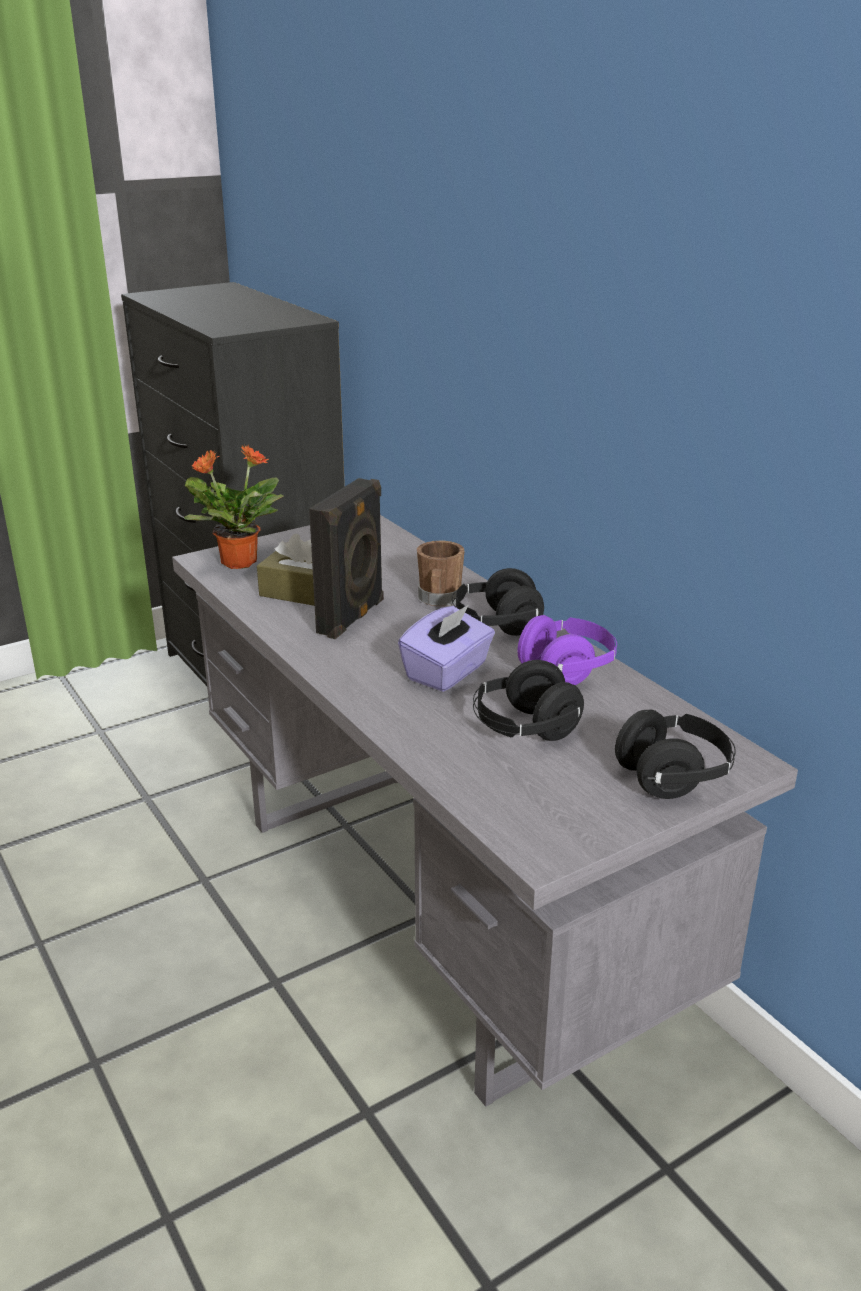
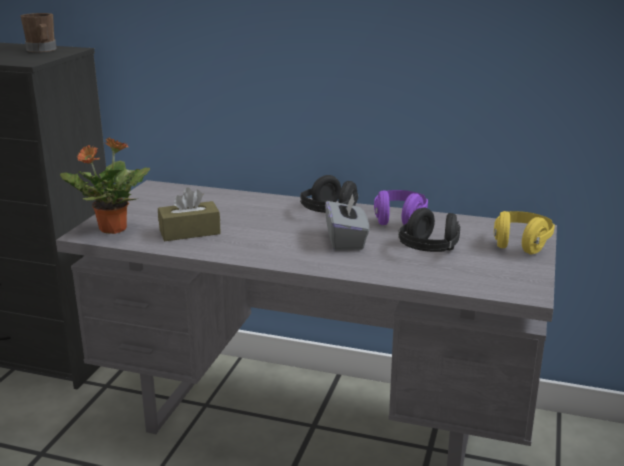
camera: 40 degrees left, 5 degrees down
black speaker [309,478,384,639] -> none
purple tissue box [398,605,495,692] -> grey tissue box [325,193,369,251]
brown mug [417,541,464,606] -> brown mug moved to [20,13,57,52]
black headphones [615,710,736,799] -> yellow headphones [494,211,555,254]

